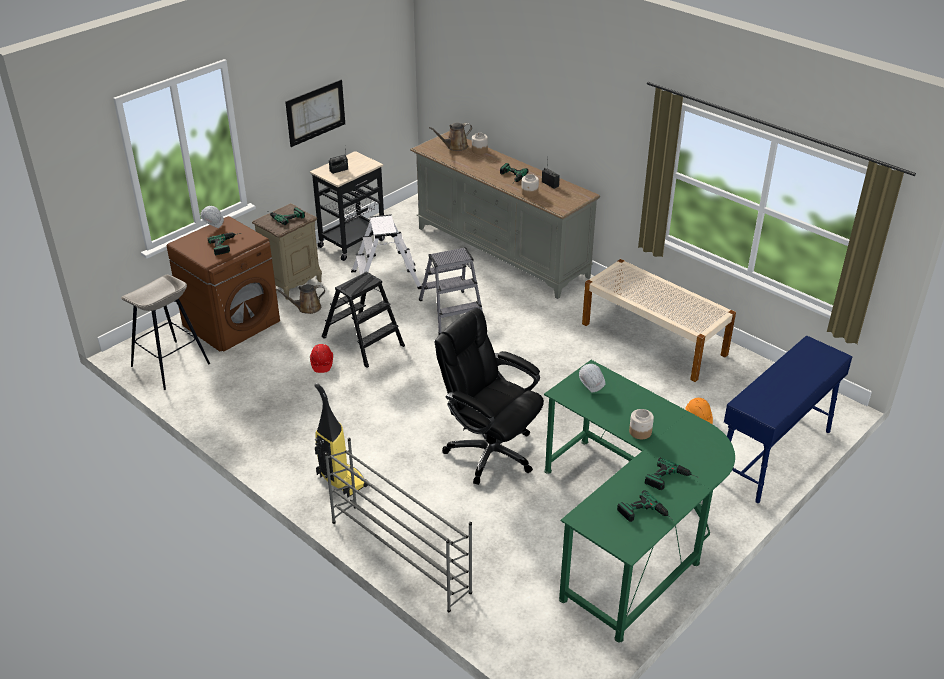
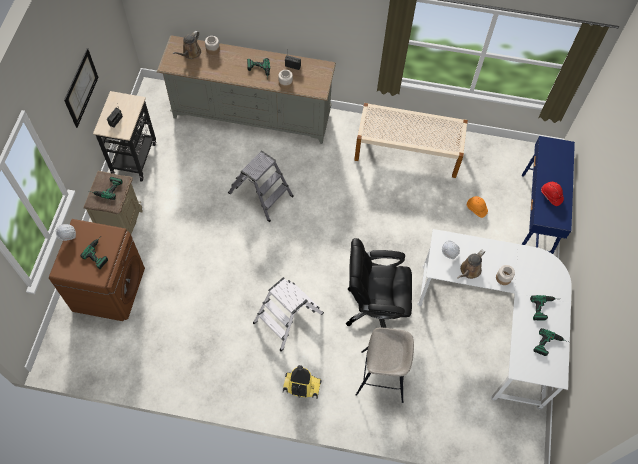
camera: 35 degrees left, 25 degrees up
grey stool [121,275,210,390] -> grey stool moved to [356,328,414,403]
brown watering can [276,284,325,314] -> brown watering can moved to [457,249,485,279]
red hard hat [310,344,333,373] -> red hard hat moved to [541,182,564,206]
black step ladder [321,271,405,368] -> none
grey shoe rack [325,438,472,612] -> none
white step ladder [351,214,422,289] -> white step ladder moved to [253,277,324,351]
green desk [544,360,735,643] -> white desk [417,229,572,409]

